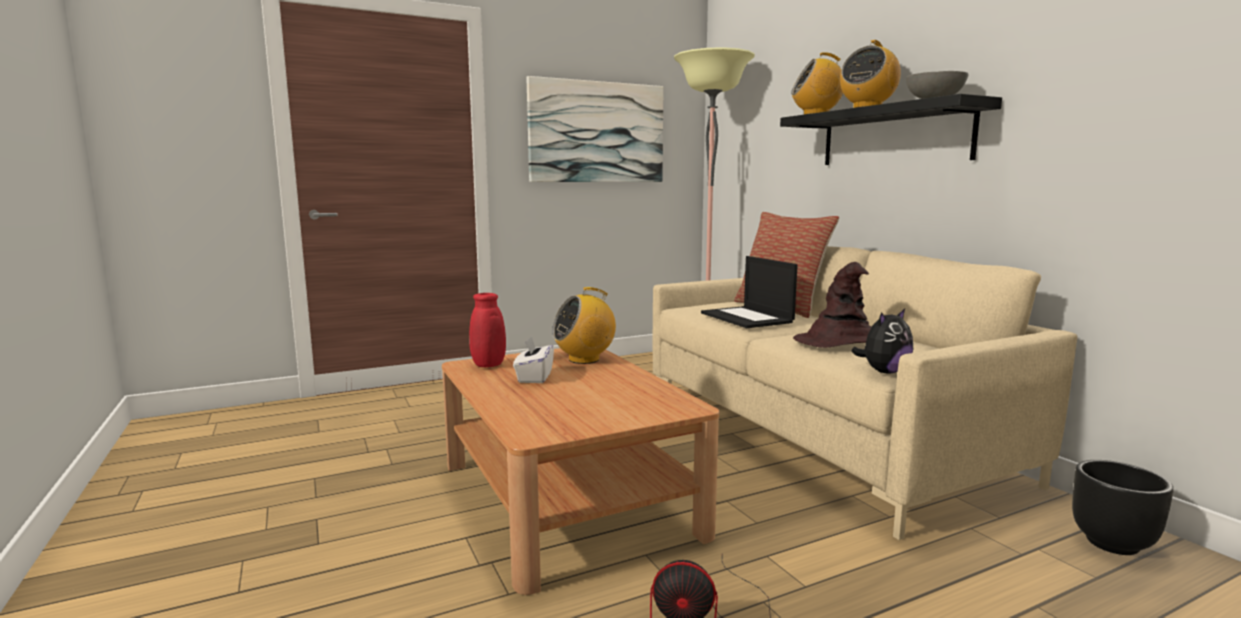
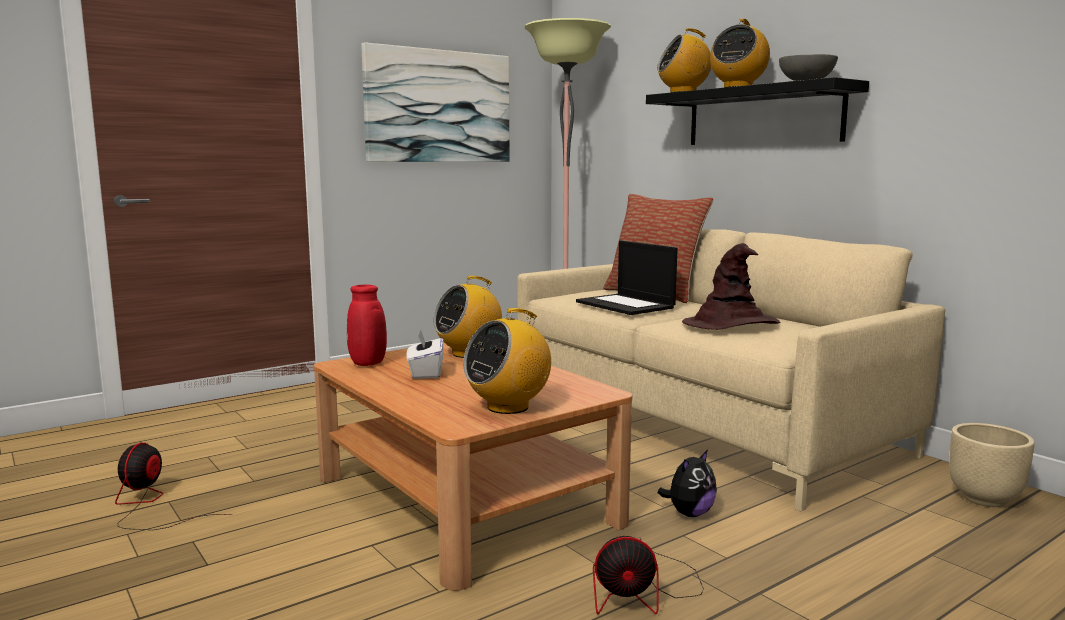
camera: 10 degrees left, 0 degrees up
plush toy [851,309,913,373] -> plush toy moved to [657,449,717,517]
black planter [1072,460,1173,555] -> beige planter [949,423,1035,507]
none -> fan [115,443,232,530]
none -> radio [463,308,551,414]

